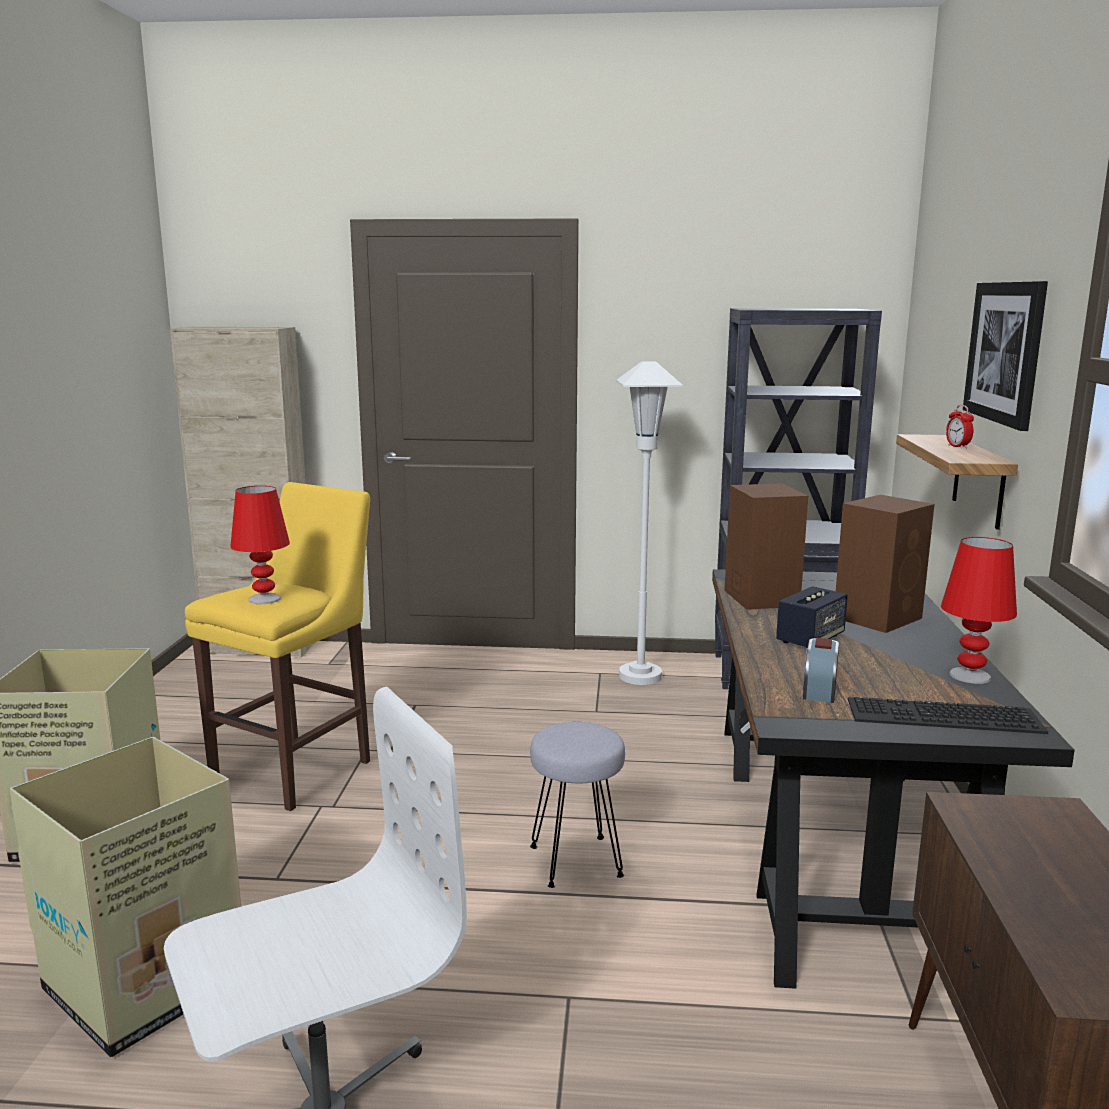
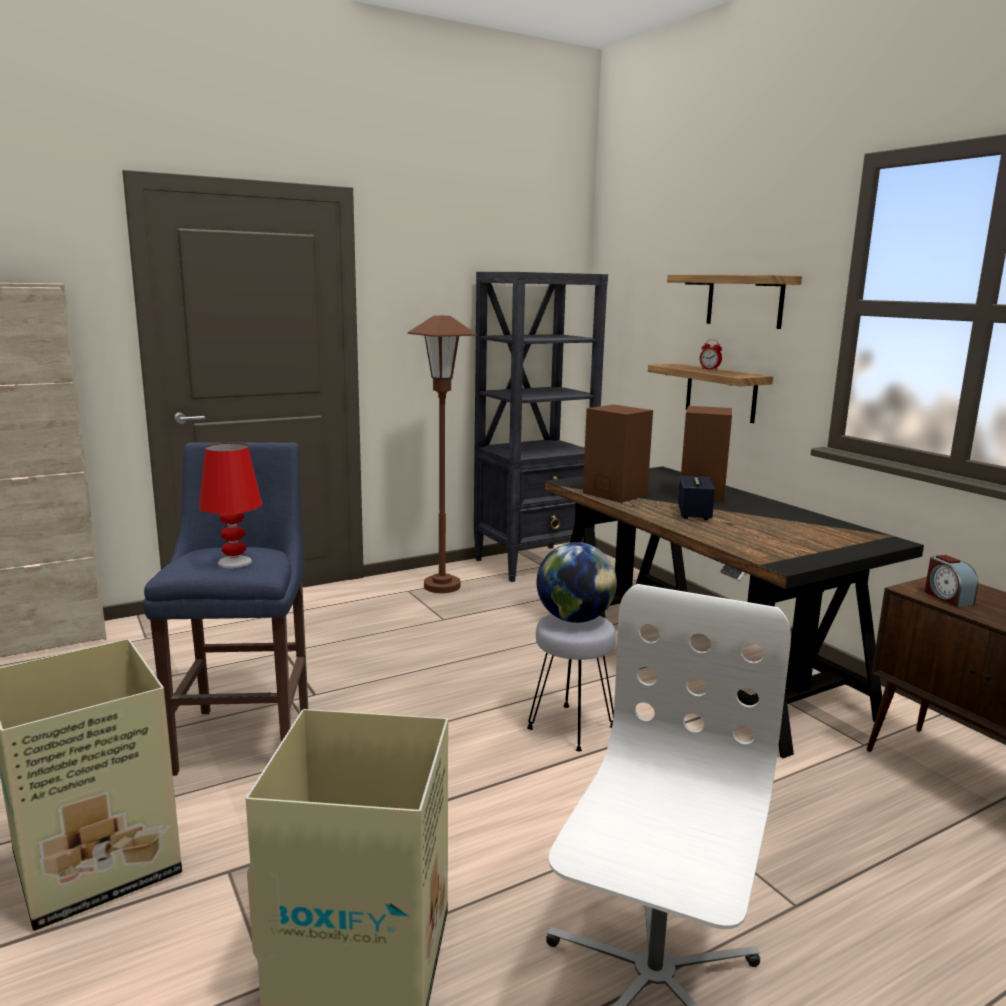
camera: 35 degrees left, 0 degrees up
yellow stool [185,482,370,811] -> blue stool [143,442,308,776]
white floor lamp [616,362,683,685] -> brown floor lamp [408,315,477,593]
alarm clock [803,638,839,703] -> alarm clock moved to [925,555,979,607]
keyboard [848,697,1048,734] -> none
red table lamp [941,537,1017,684] -> none
picture [963,281,1048,431] -> shelf [667,275,802,329]
none -> globe [536,542,617,623]

